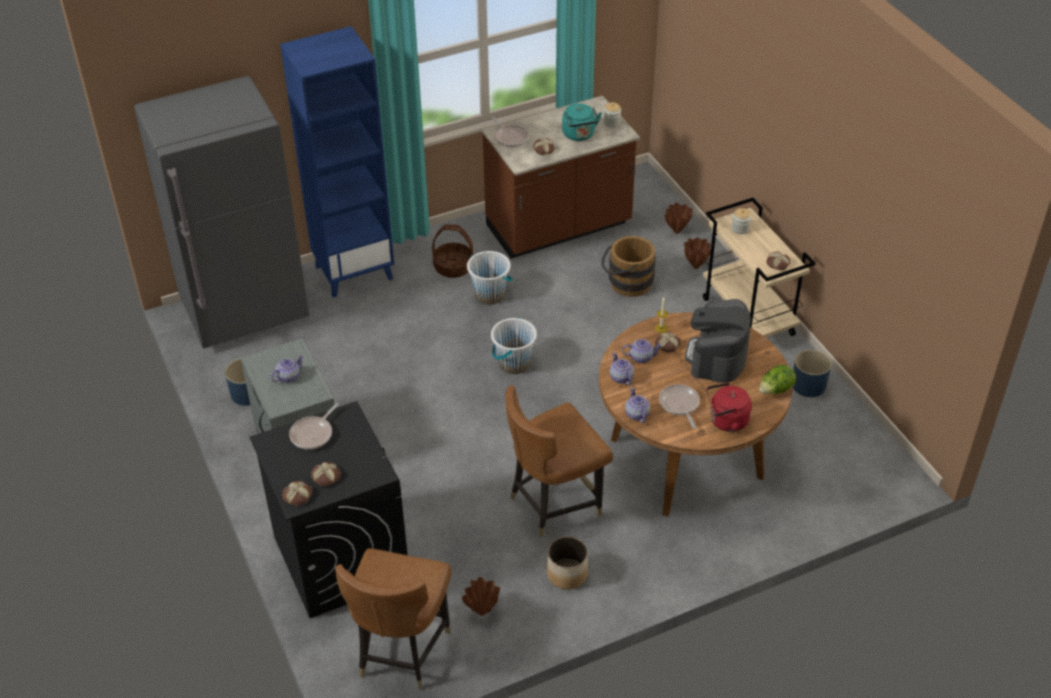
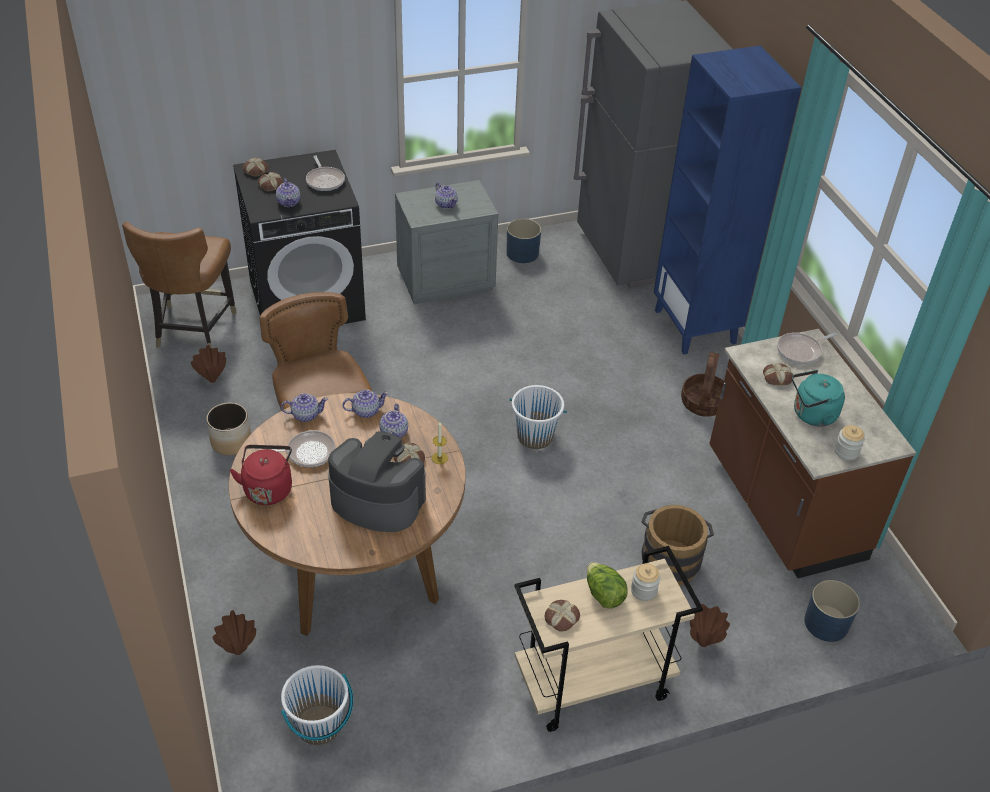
camera: 95 degrees right, 0 degrees up
frying pan [289,403,339,450] -> frying pan turned 150 degrees counterclockwise [306,155,345,191]
brown chair [335,549,451,690] -> brown chair turned 105 degrees counterclockwise [122,222,236,348]
white bucket [467,251,513,305] -> white bucket moved to [281,665,353,745]
brown vase [665,203,693,234] -> brown vase moved to [212,610,256,655]
lettuce [759,365,796,394] -> lettuce moved to [587,562,627,609]
blue planter [793,350,832,397] -> blue planter moved to [804,580,860,642]
none -> teapot [276,178,300,207]

